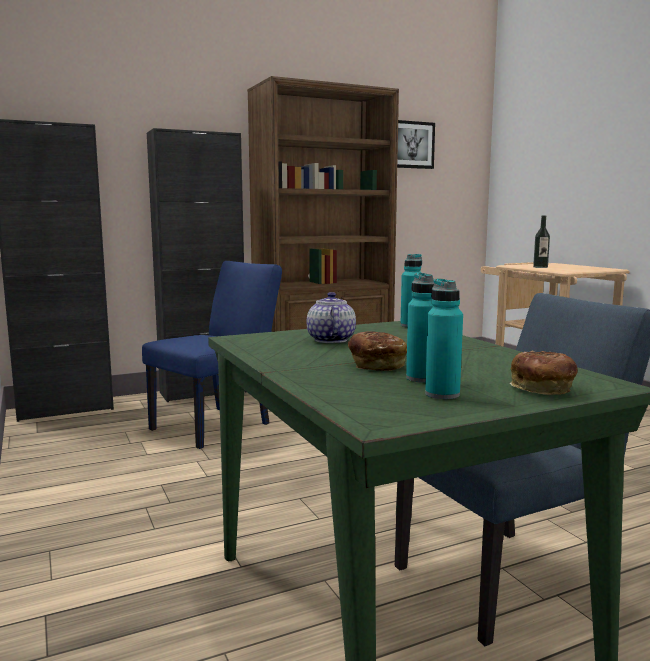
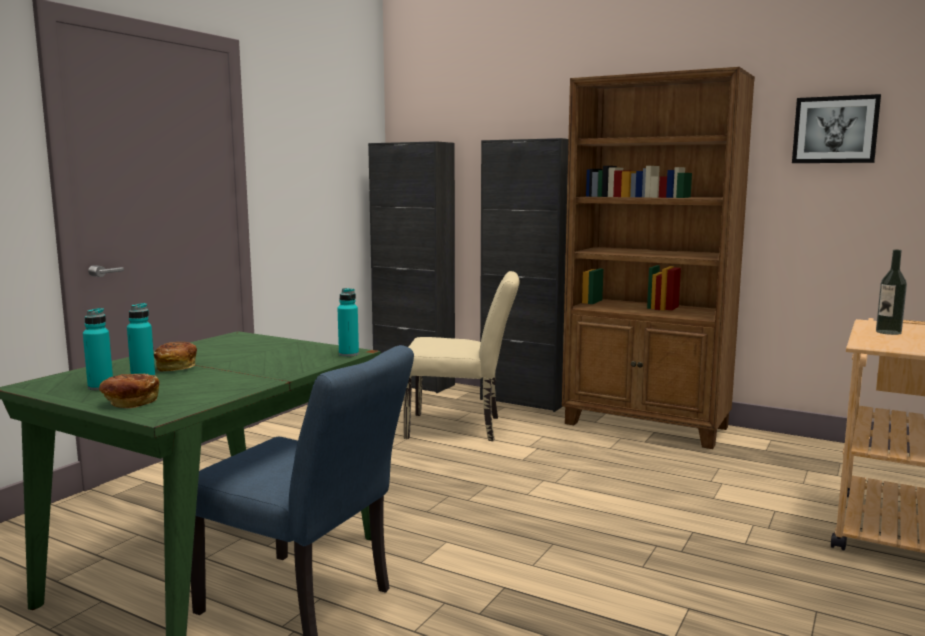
camera: 55 degrees right, 0 degrees up
blue chair [142,261,282,449] -> beige chair [404,271,520,441]
teapot [307,292,356,343] -> none

